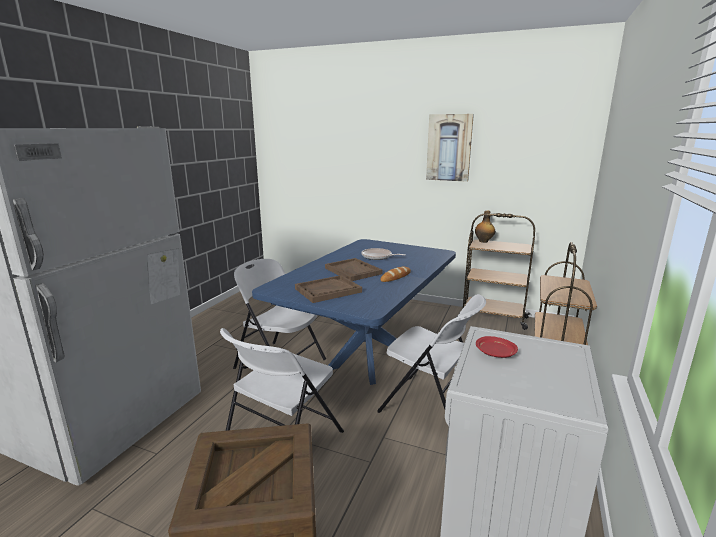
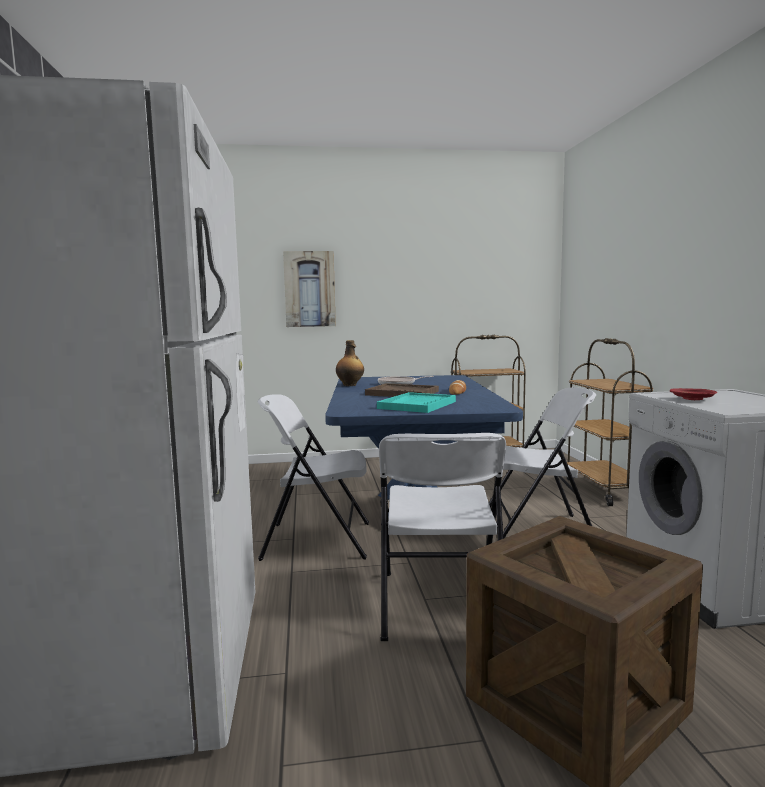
camera: 30 degrees left, 10 degrees down
brown tray [295,275,362,303] -> turquoise tray [377,392,456,413]
picture [426,114,474,182] -> picture moved to [283,251,336,327]
bottle [475,211,495,243] -> bottle moved to [336,340,364,386]

